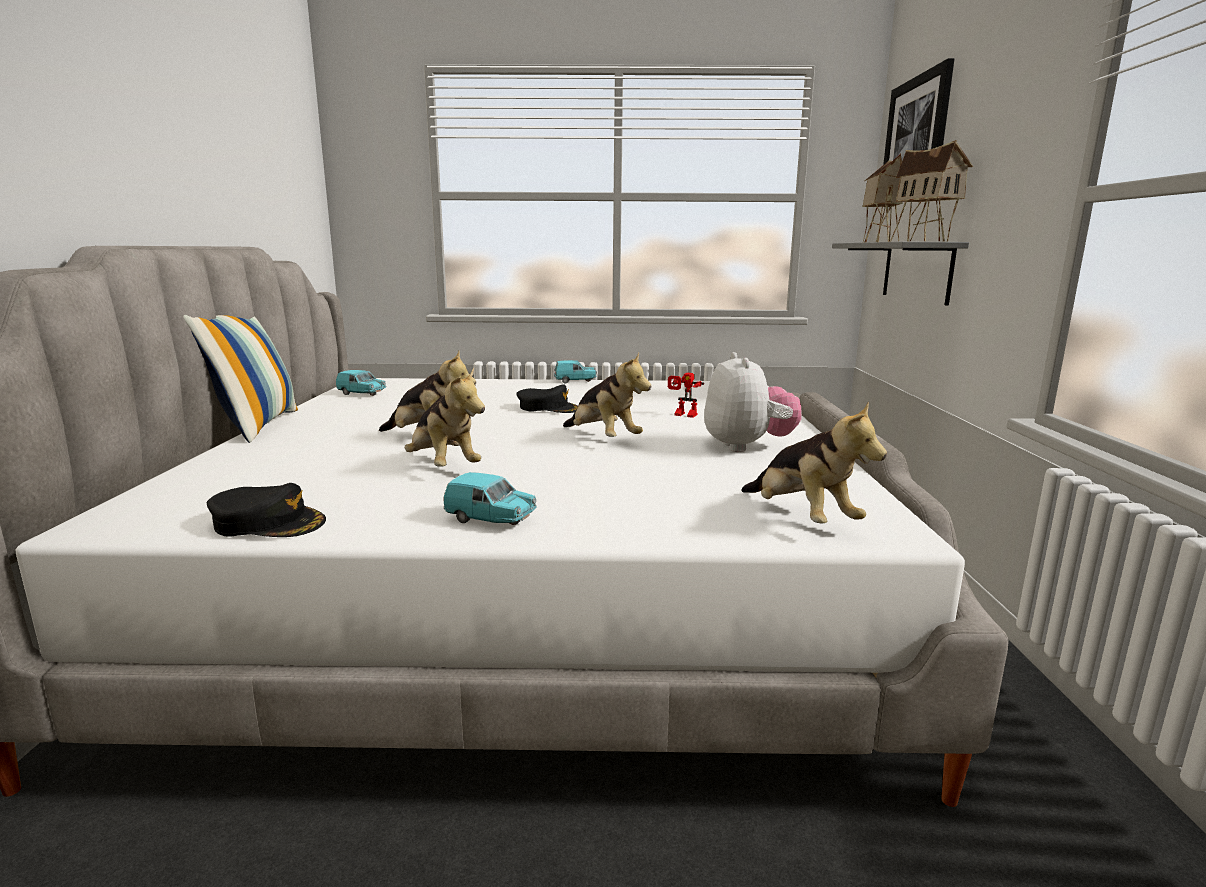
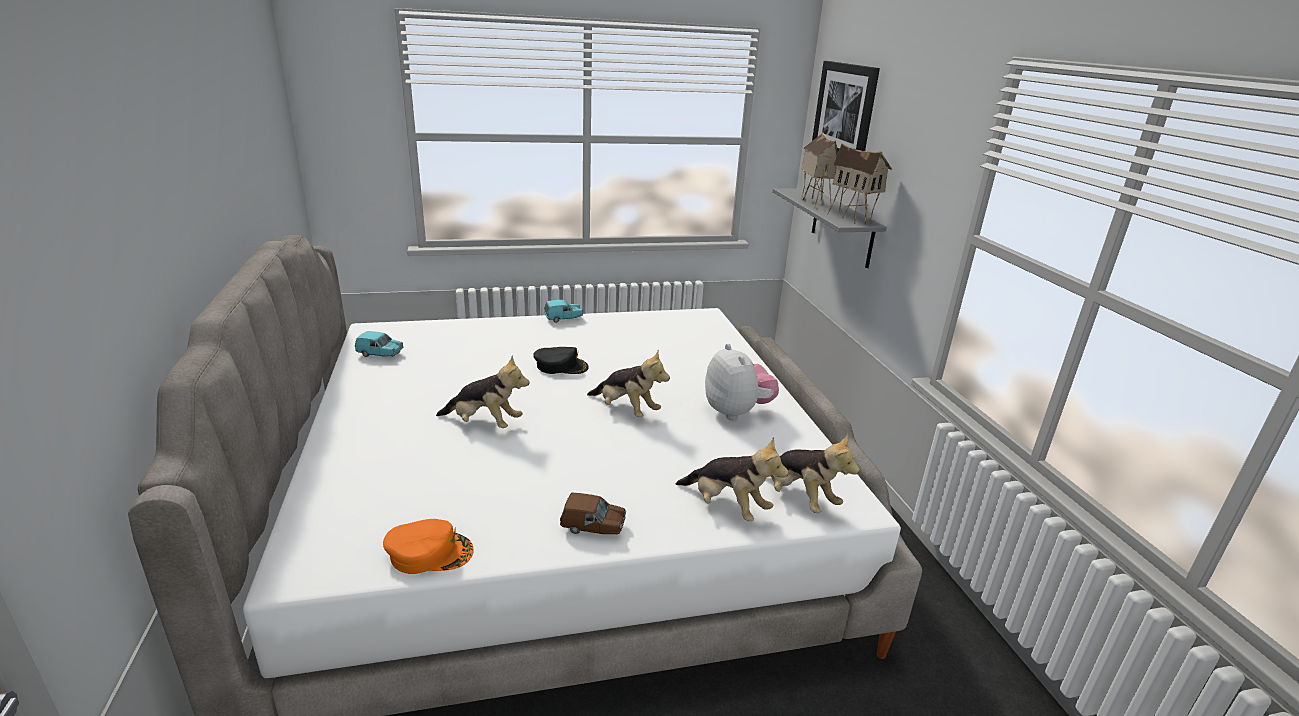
camera: 15 degrees left, 10 degrees up
pillow [183,315,298,443] -> none
black cap [207,483,326,537] -> orange cap [383,519,474,574]
plush toy [405,368,485,467] -> plush toy moved to [676,437,789,521]
turquoise toy car [443,472,537,525] -> brown toy car [560,493,626,534]
toy robot [668,373,704,418] -> none

